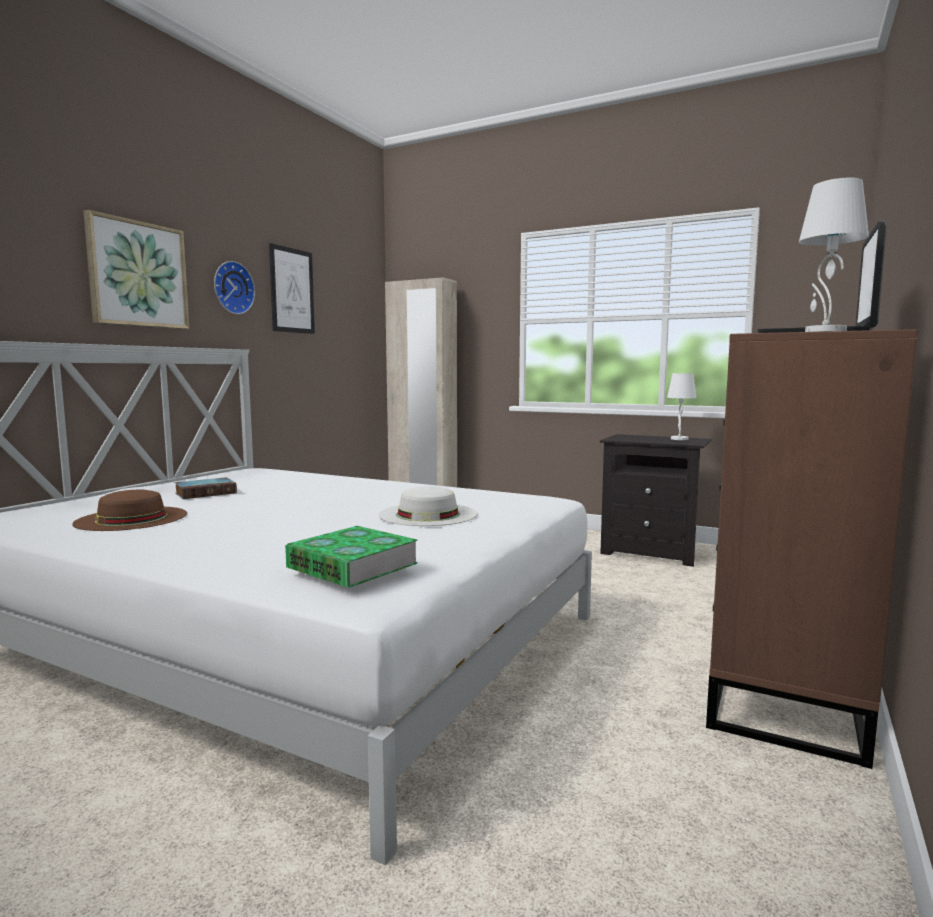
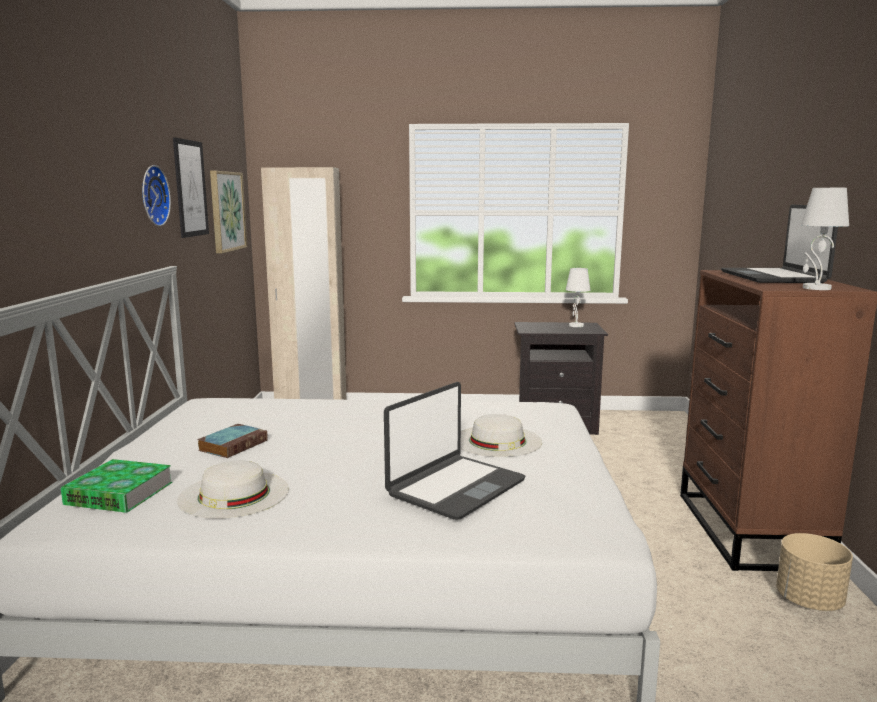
camera: 25 degrees left, 5 degrees up
brown hat [72,490,187,531] -> white hat [177,461,289,519]
picture [83,210,190,329] -> picture moved to [210,171,247,254]
book [285,526,418,588] -> book moved to [61,459,172,513]
none -> laptop [384,382,525,520]
none -> beige planter [776,533,853,611]

